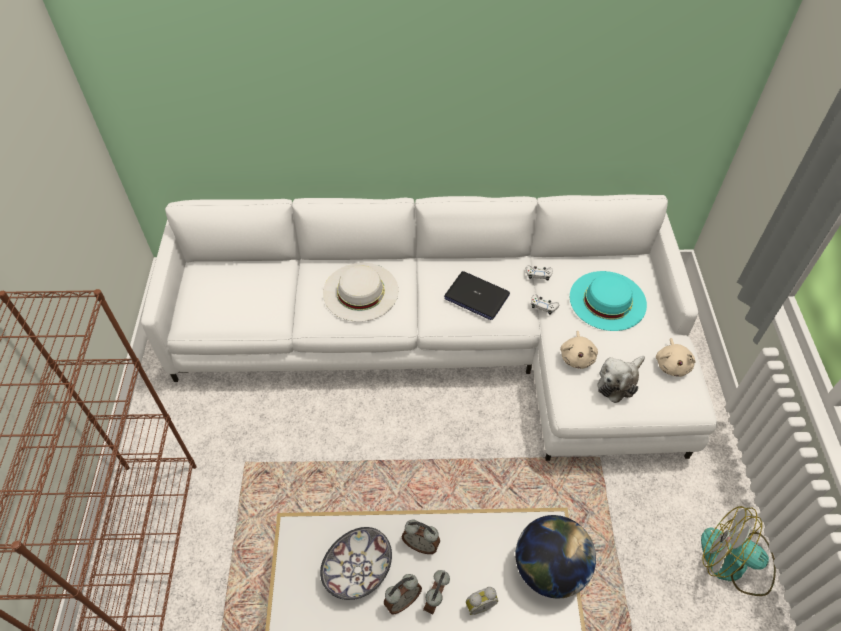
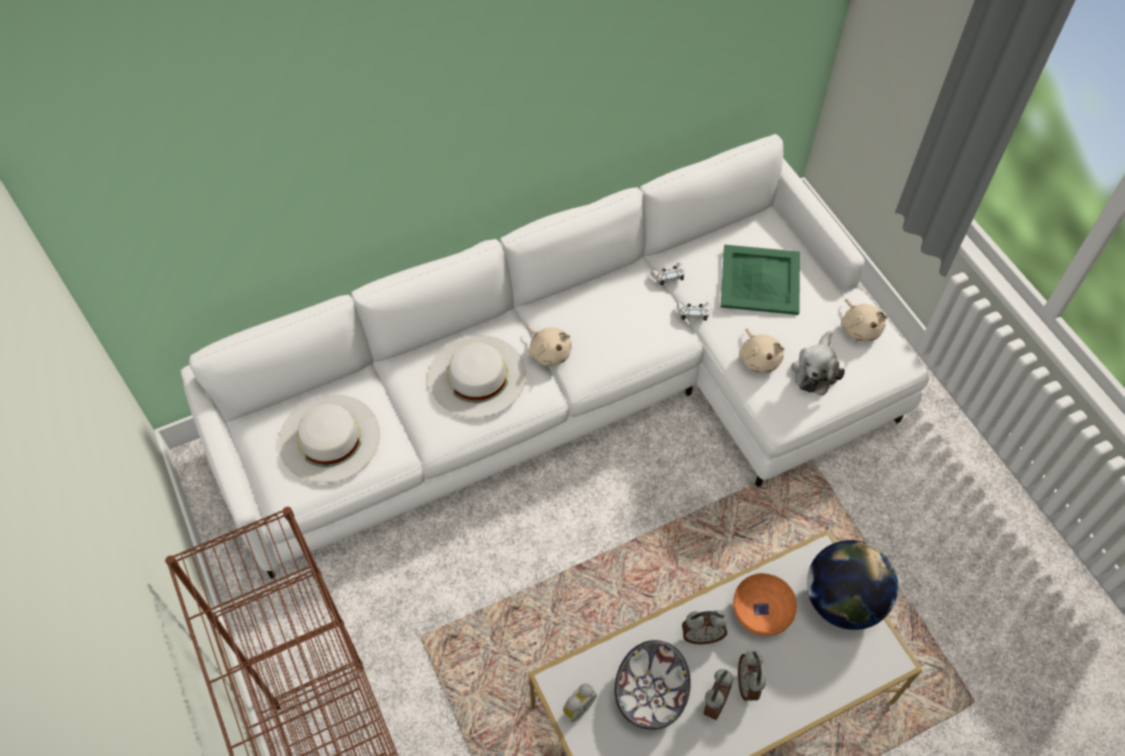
camera: 25 degrees left, 5 degrees up
laptop [444,271,510,320] -> none
alarm clock [466,587,498,615] -> alarm clock moved to [563,683,597,722]
turquoise hat [570,271,647,331] -> green tray [721,245,800,315]
fan [701,506,776,596] -> none
none -> white hat [278,395,380,483]
none -> beige plush toy [527,326,572,367]
none -> orange bowl [733,573,797,636]

